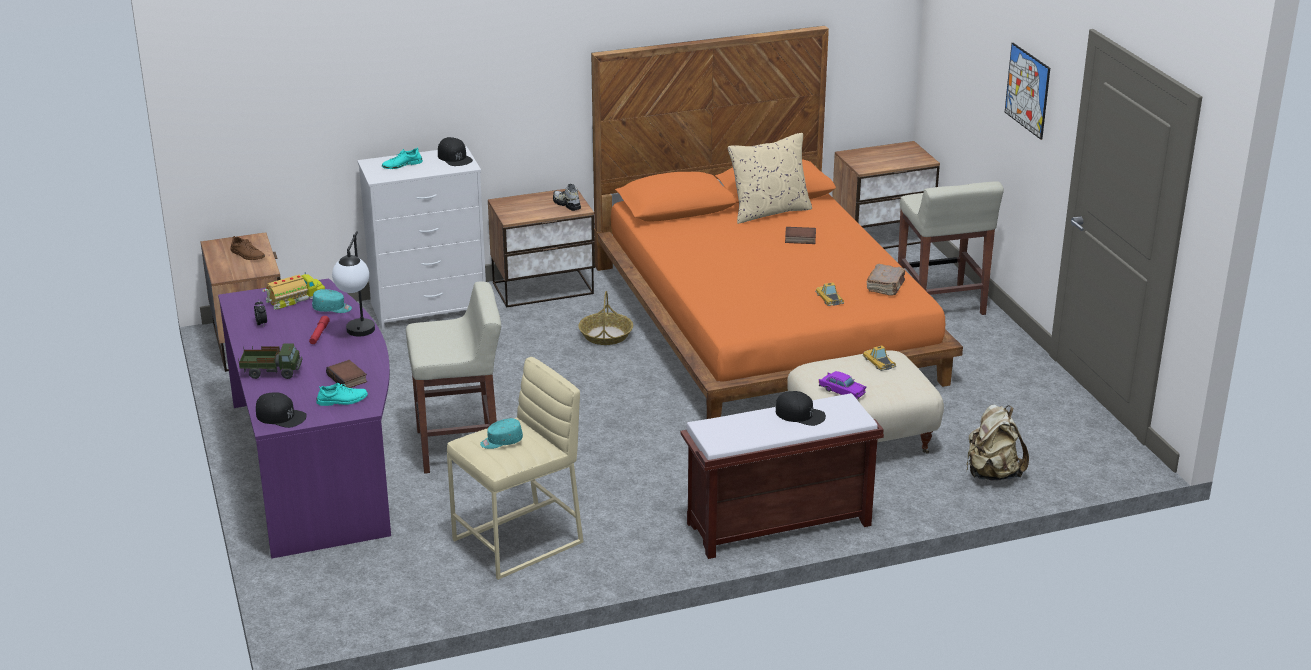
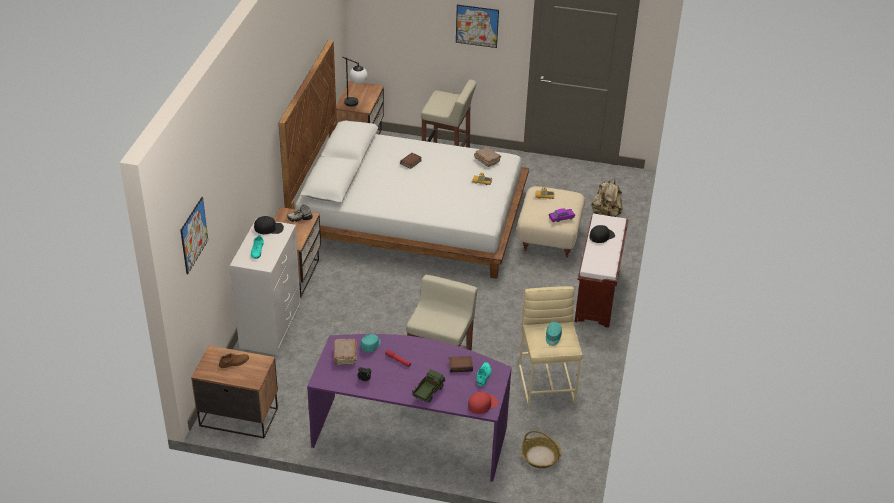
camera: 60 degrees left, 10 degrees up
black cap [256,392,307,428] -> red cap [468,392,498,414]
toy truck [262,272,325,310] -> brown book [334,339,357,365]
table lamp [332,231,375,337] -> table lamp moved to [342,57,368,107]
basket [579,291,633,345] -> basket moved to [521,431,561,468]
orange bed [591,26,963,419] -> white bed [279,40,529,279]
beige pillow [728,133,812,224] -> none
none -> picture [180,197,208,274]

